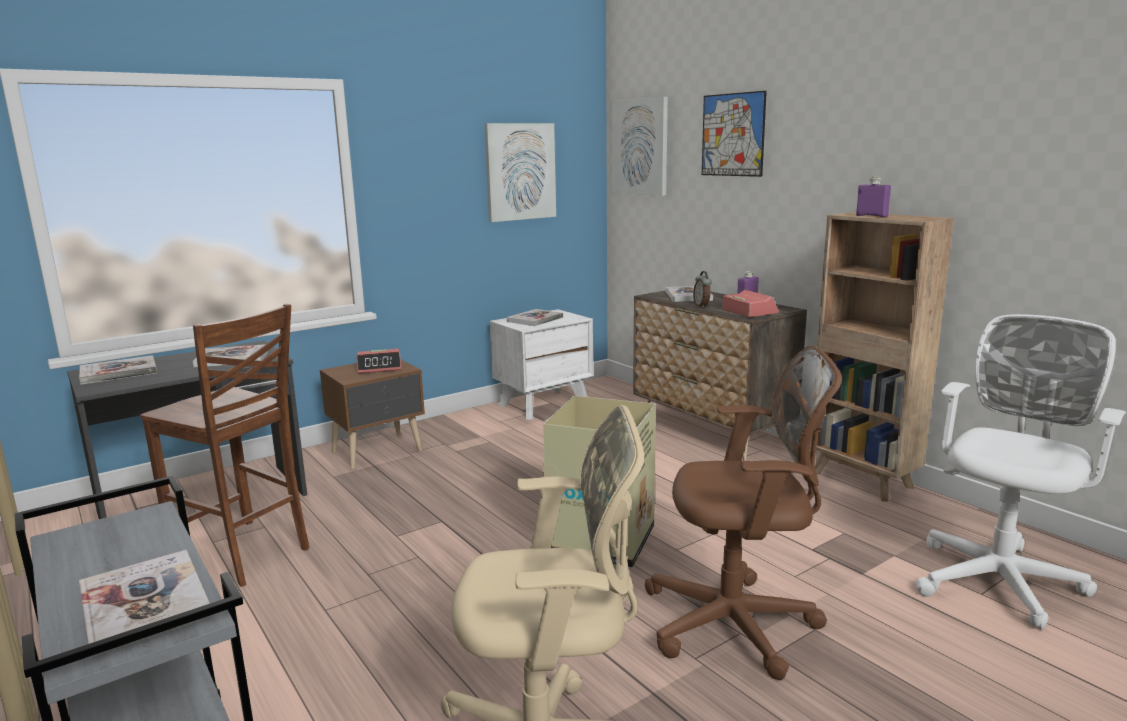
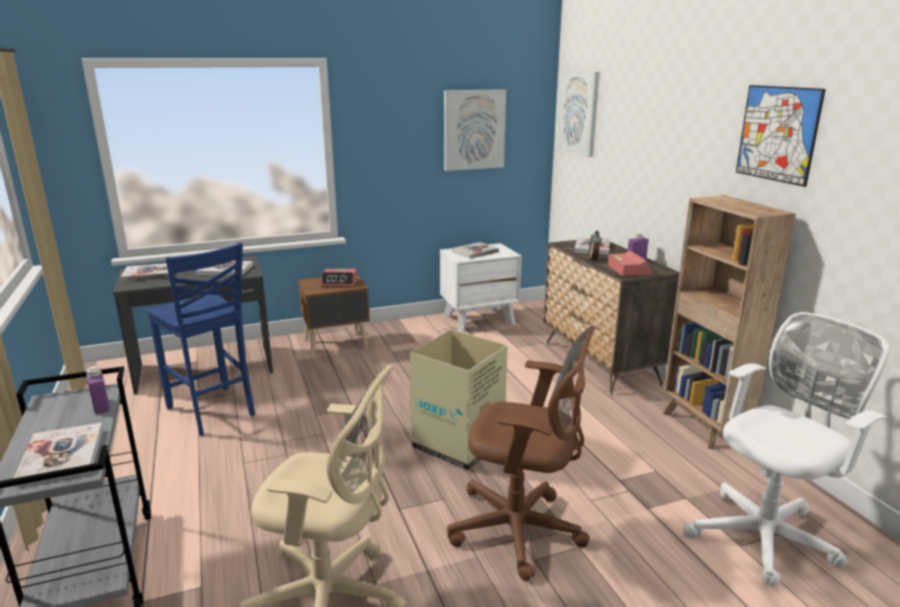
camera: 15 degrees right, 5 degrees up
brown chair [140,304,309,587] -> blue chair [146,243,255,436]
picture [702,91,767,177] -> picture moved to [736,85,826,187]
purple bottle [856,177,891,217] -> purple bottle moved to [86,366,110,414]

